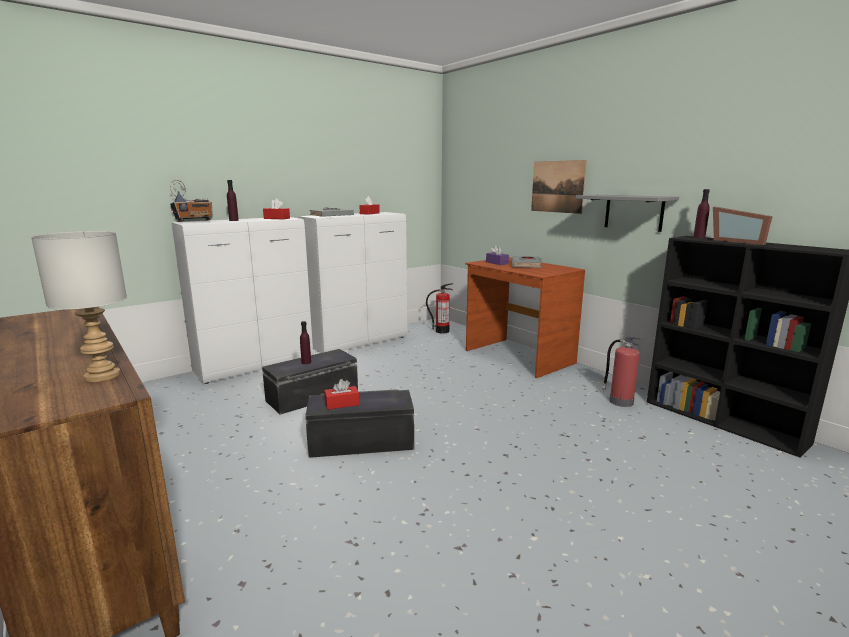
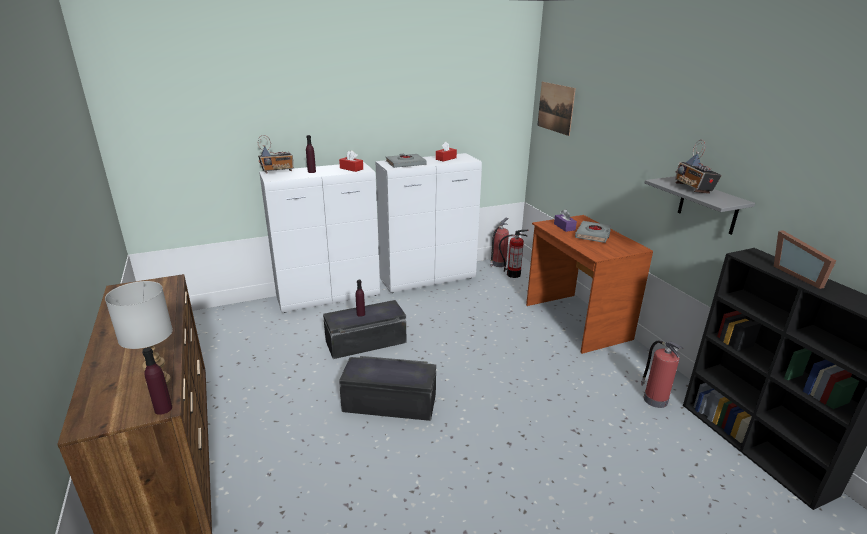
camera: 15 degrees right, 10 degrees up
red tissue box [324,379,359,410] -> none
picture [531,160,587,214] -> picture moved to [537,82,576,136]
purple bottle [693,189,710,238] -> purple bottle moved to [142,347,172,415]
none -> fire extinguisher [490,218,509,267]
none -> radio [675,140,722,194]

